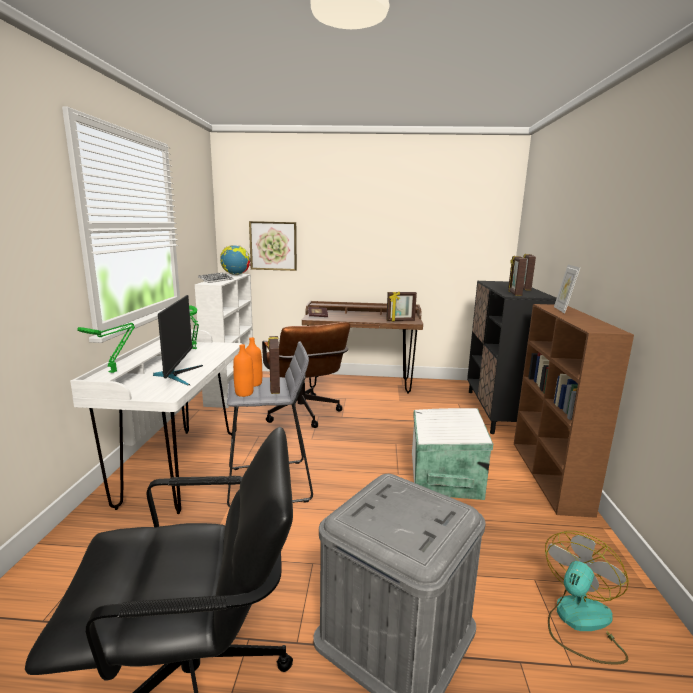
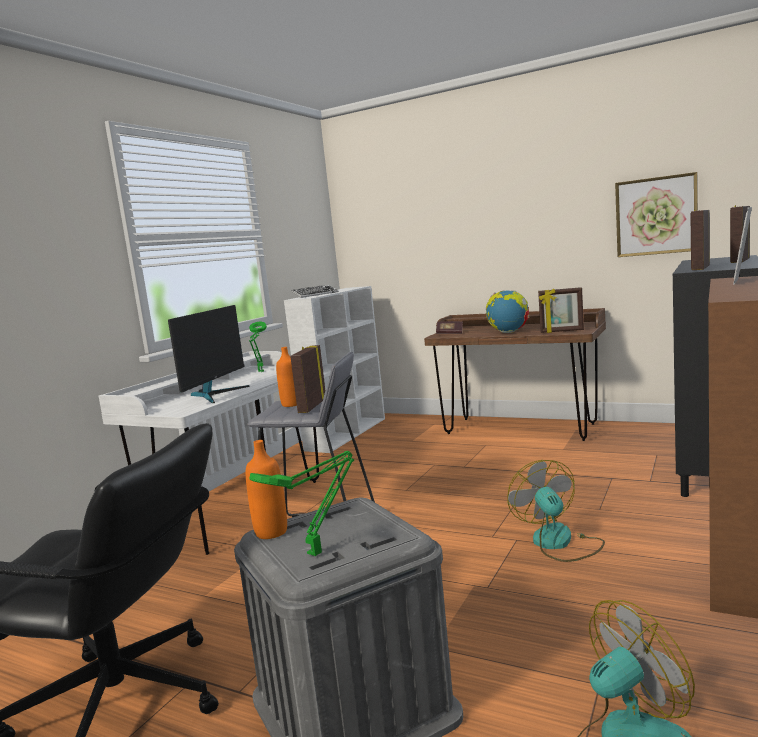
camera: 25 degrees right, 5 degrees down
green table lamp [77,323,135,373] -> green table lamp moved to [249,451,354,556]
globe [220,245,251,275] -> globe moved to [486,290,529,333]
orange bottle [233,344,254,397] -> orange bottle moved to [246,440,287,539]
picture [249,221,297,271] -> picture moved to [615,172,698,257]
brown office chair [262,322,350,428] -> none
white storage box [412,408,493,500] -> fan [507,460,605,562]

